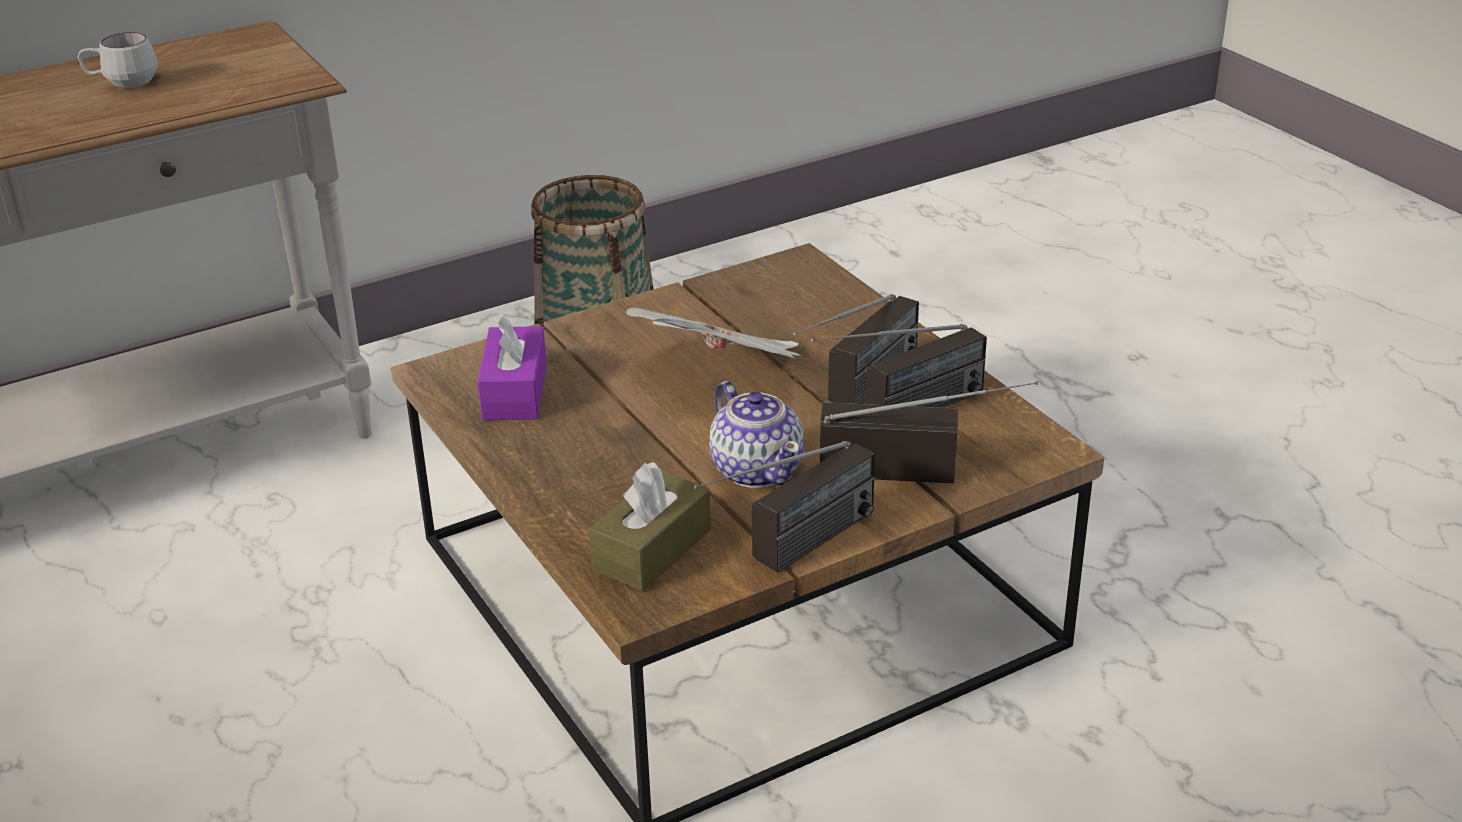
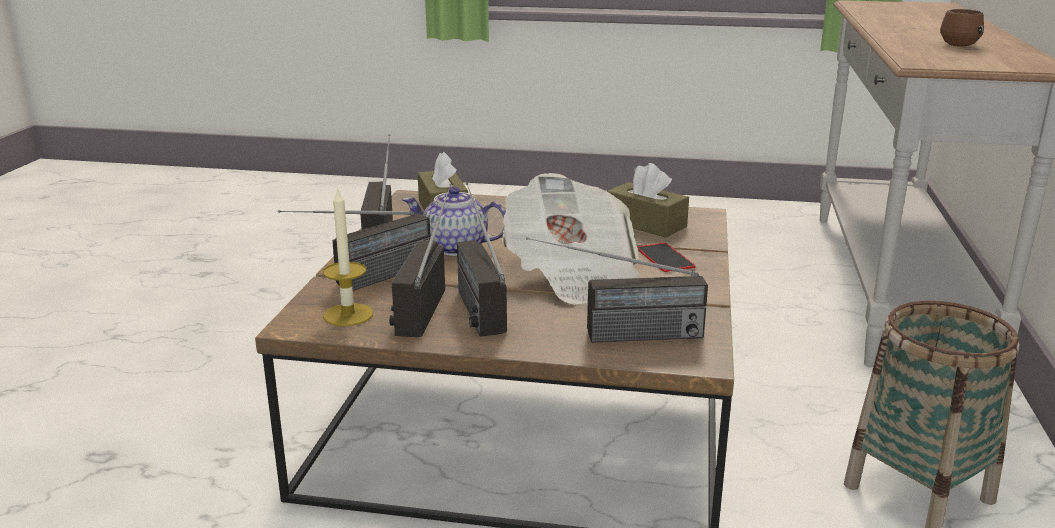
camera: 130 degrees right, 10 degrees down
white mug [78,32,158,88] -> brown mug [940,9,984,47]
purple tissue box [477,313,547,420] -> brown tissue box [607,163,689,238]
none -> candle [323,187,373,326]
none -> radio [526,237,708,343]
none -> phone [637,243,696,272]

